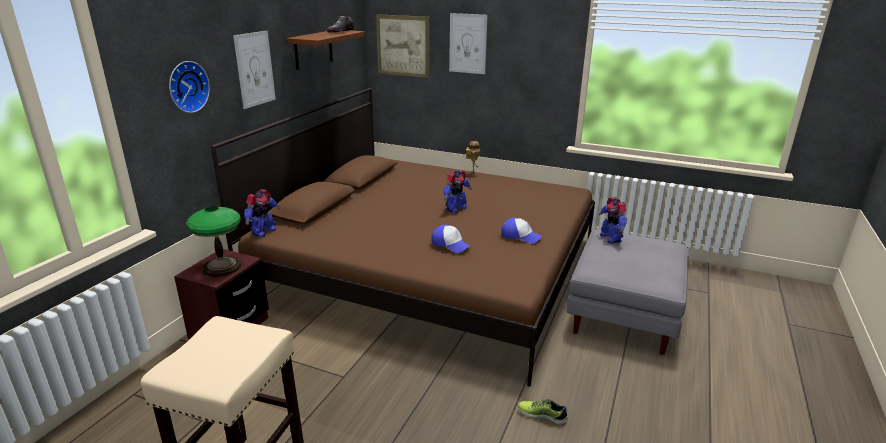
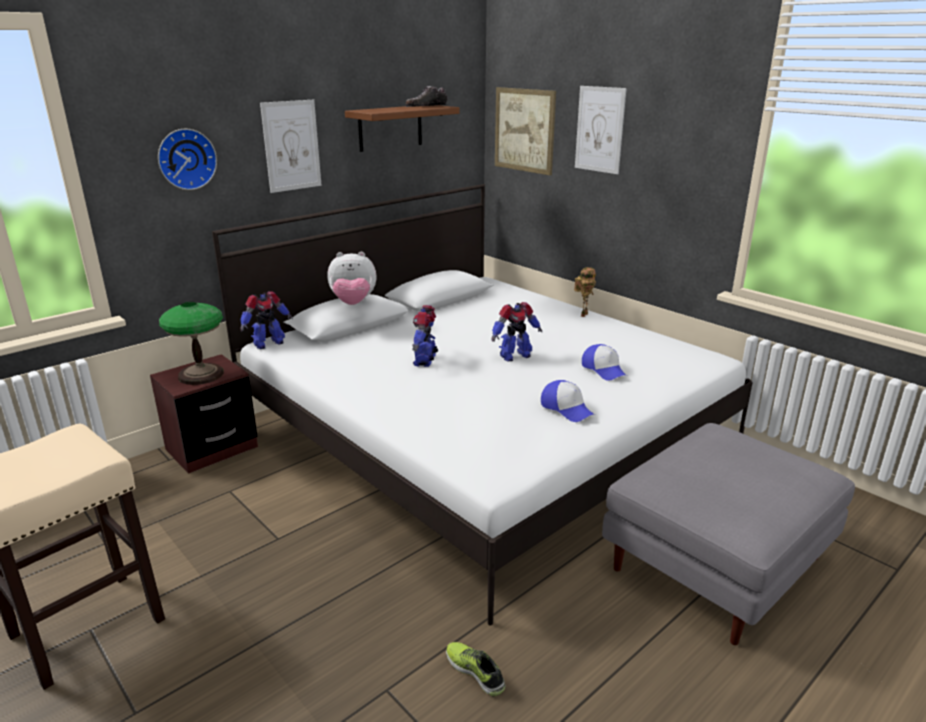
camera: 25 degrees right, 0 degrees up
brown bed [211,88,595,387] -> white bed [212,184,753,626]
cap [431,225,470,253] -> cap moved to [582,344,627,381]
toy robot [599,197,627,244] -> toy robot moved to [412,305,438,367]
none -> plush toy [327,252,377,305]

